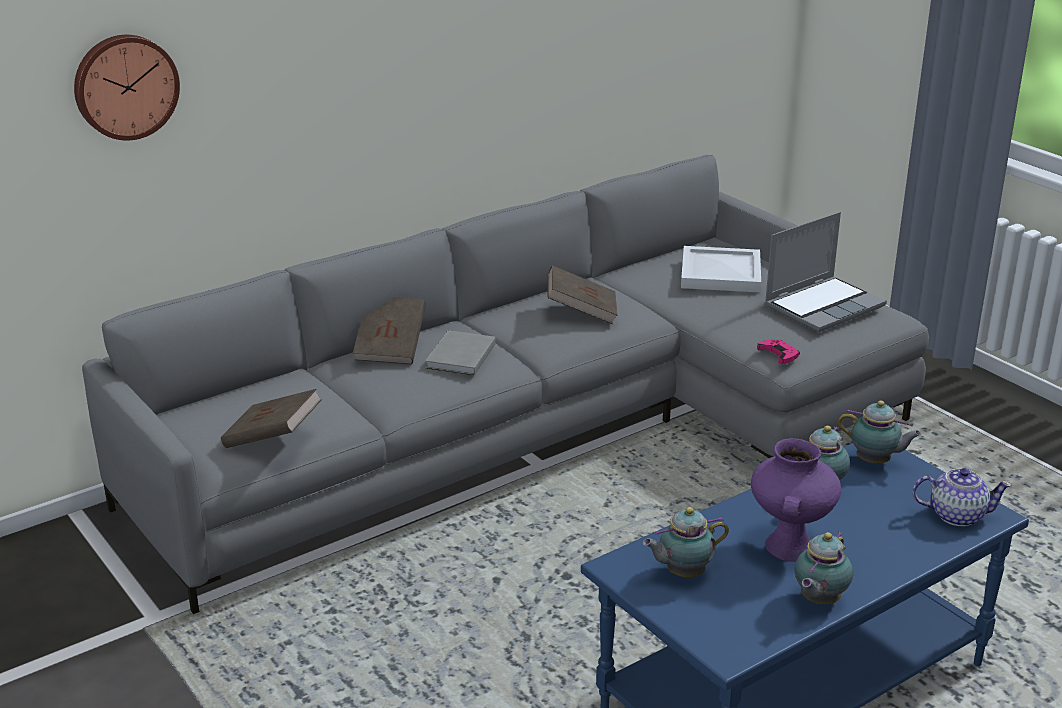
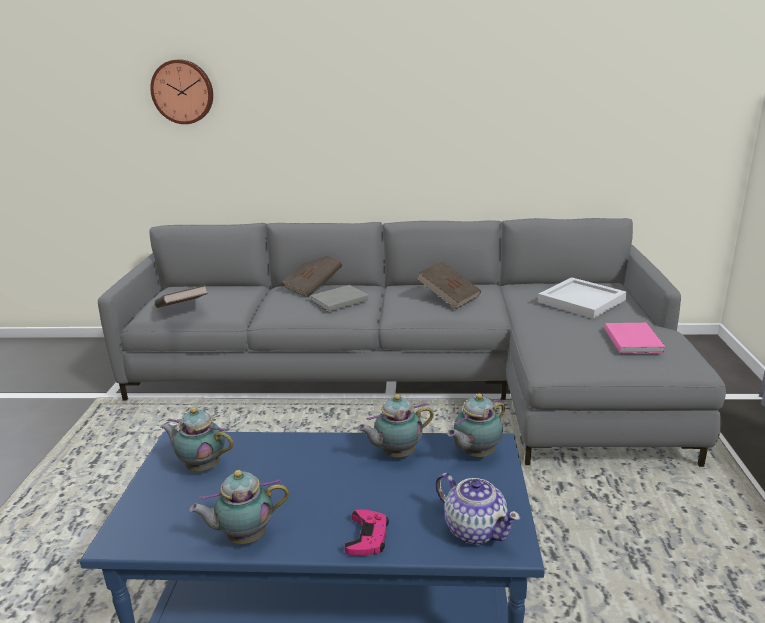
camera: 40 degrees right, 5 degrees down
purple vase [751,438,841,562] -> none
pink game controller [757,339,800,364] -> pink game controller moved to [345,510,389,556]
laptop [764,212,887,332] -> pink book [605,323,665,354]
teapot [838,400,922,463] -> teapot turned 75 degrees clockwise [447,394,505,457]

